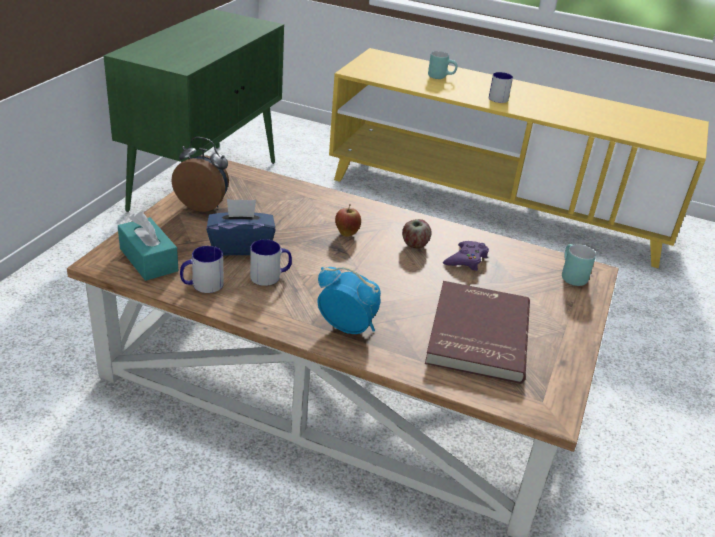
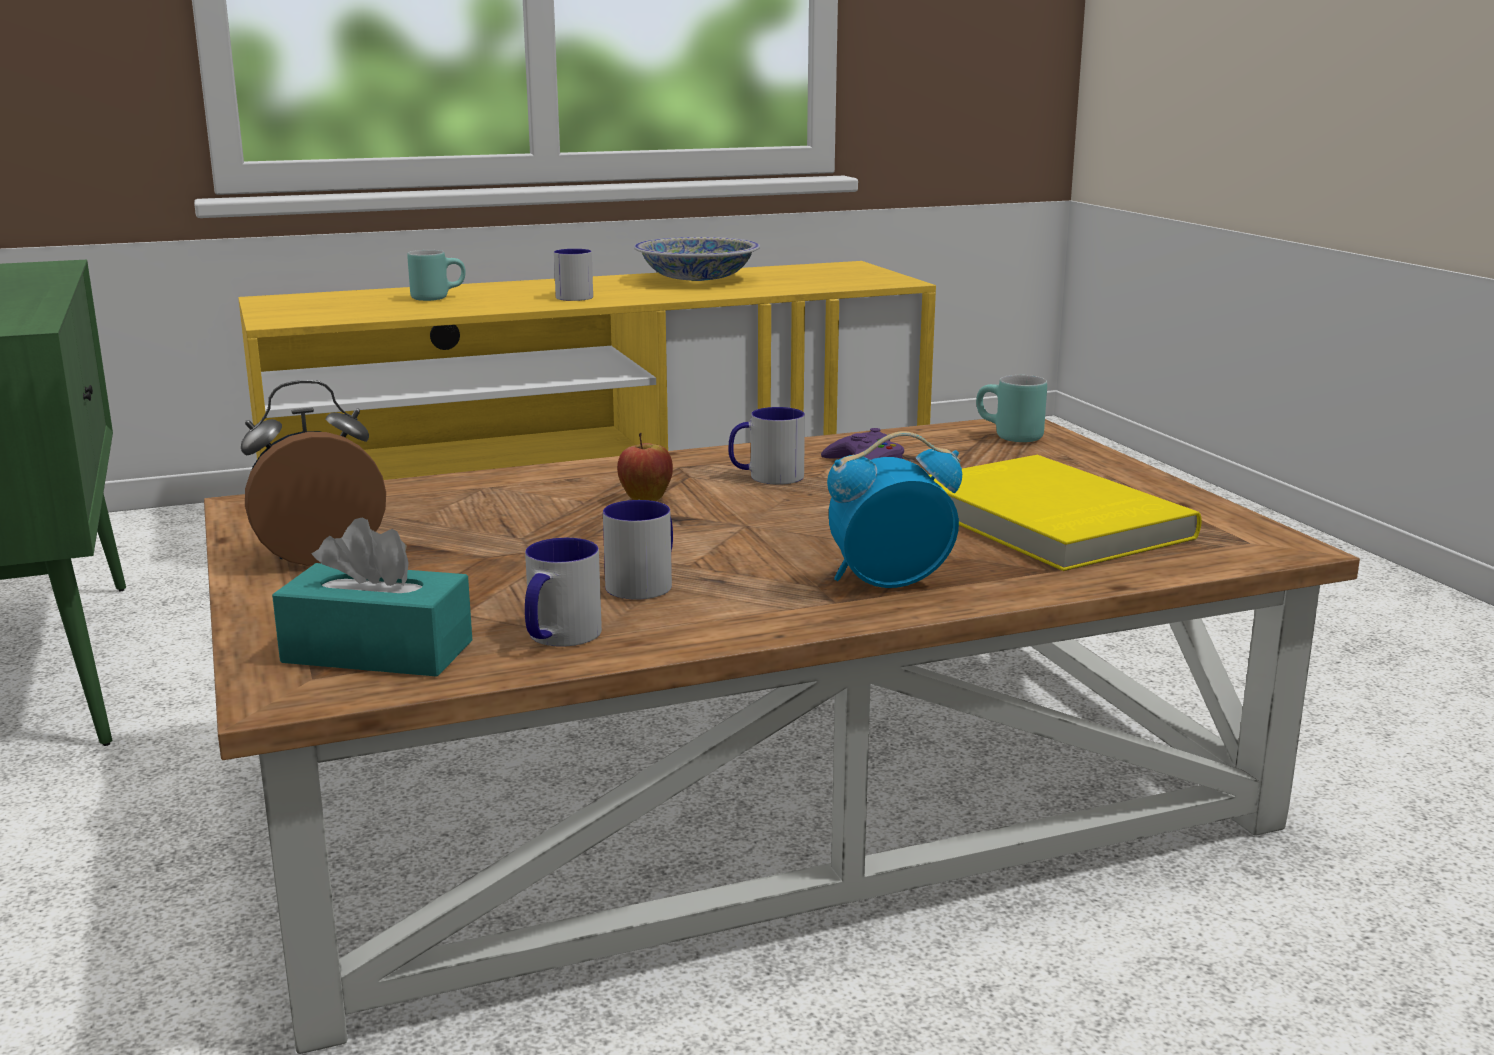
camera: 40 degrees left, 15 degrees down
blue tissue box [206,199,276,255] -> none
apple [402,219,432,249] -> mug [729,407,805,485]
red book [425,281,530,384] -> yellow book [929,455,1202,571]
none -> bowl [634,237,760,281]

